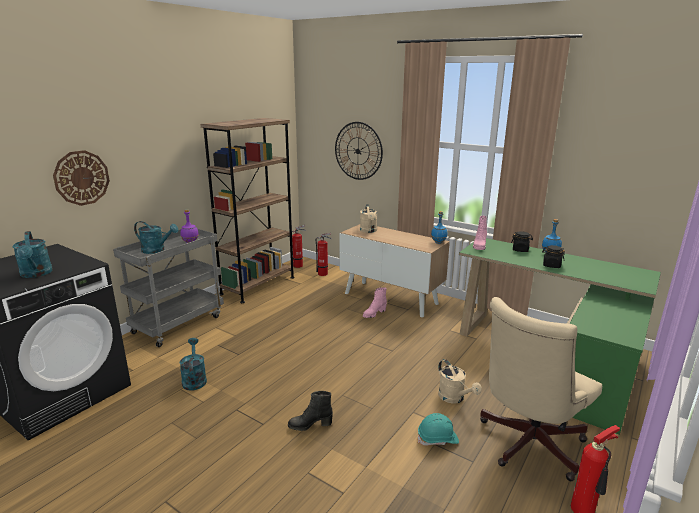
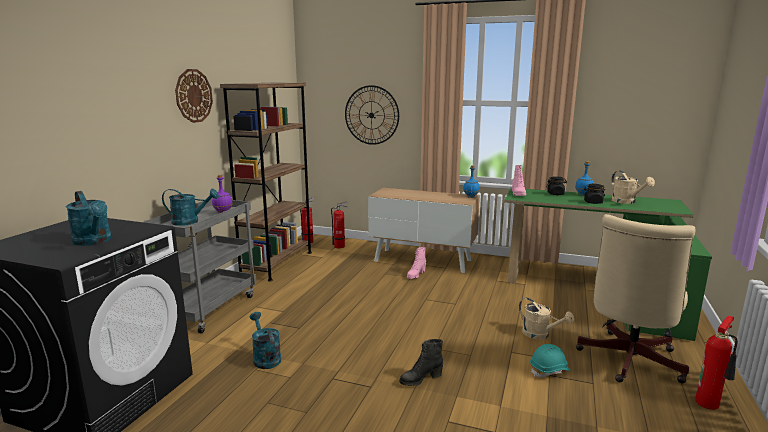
camera: 15 degrees left, 5 degrees down
wall clock [53,150,110,206] -> wall clock moved to [175,69,213,123]
beige watering can [360,204,377,233] -> beige watering can moved to [611,171,655,204]

